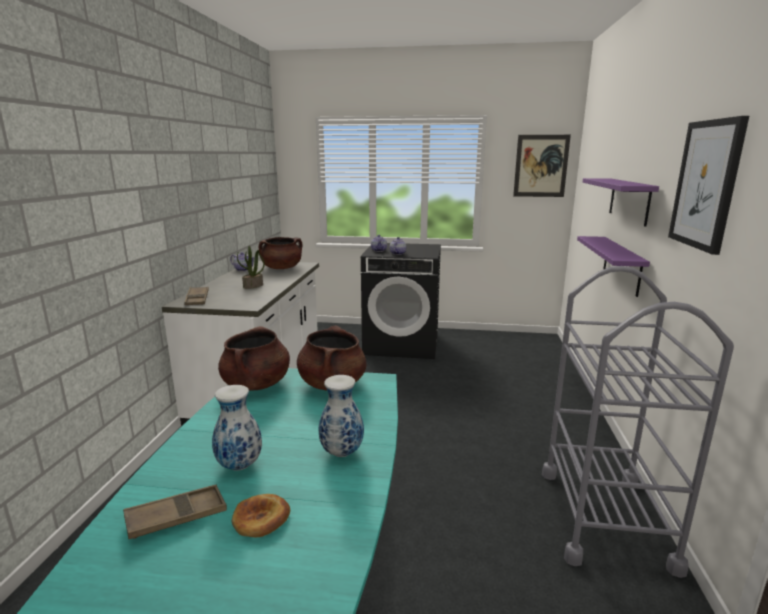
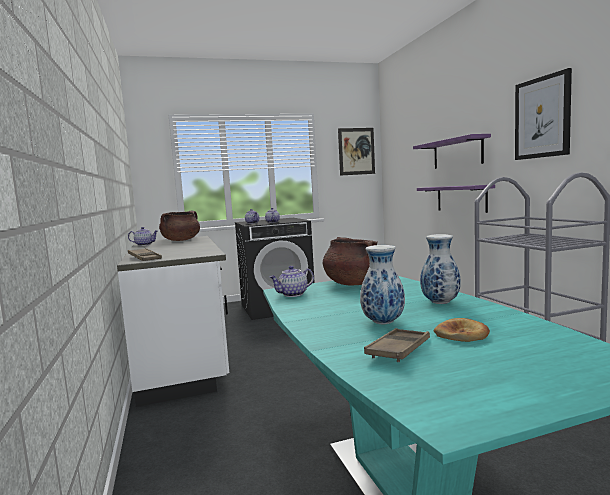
camera: 25 degrees left, 10 degrees down
brown cooking pot [218,326,290,391] -> teapot [269,266,314,297]
potted plant [237,246,265,289] -> none

